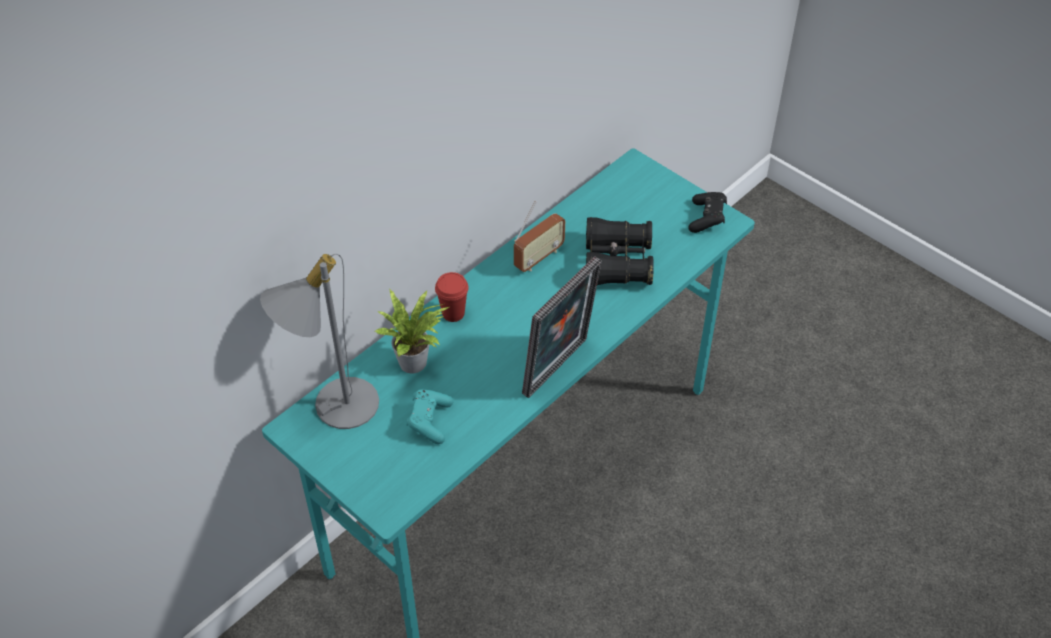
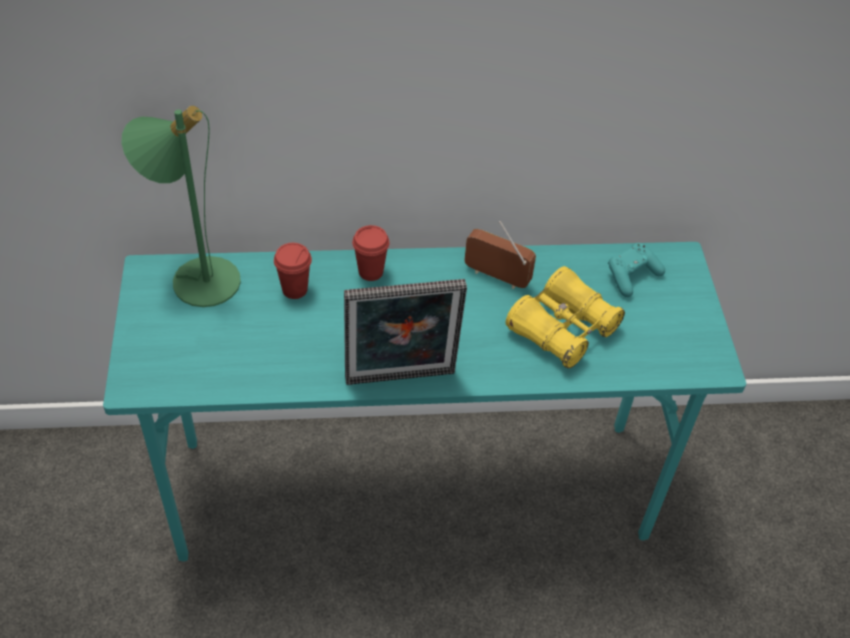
camera: 40 degrees right, 0 degrees up
grey table lamp [260,254,379,429] -> green table lamp [121,106,241,307]
potted plant [374,289,449,373] -> red cup [274,243,312,299]
turquoise game controller [406,389,453,444] -> turquoise game controller moved to [608,243,665,297]
radio [514,201,565,272] -> radio turned 150 degrees counterclockwise [464,221,536,289]
black binoculars [586,217,654,285] -> yellow binoculars [506,266,625,368]
black game controller [688,192,727,233] -> none

